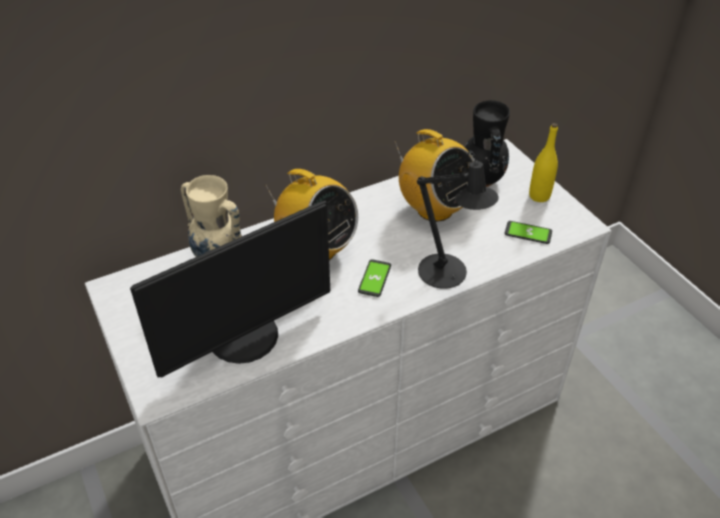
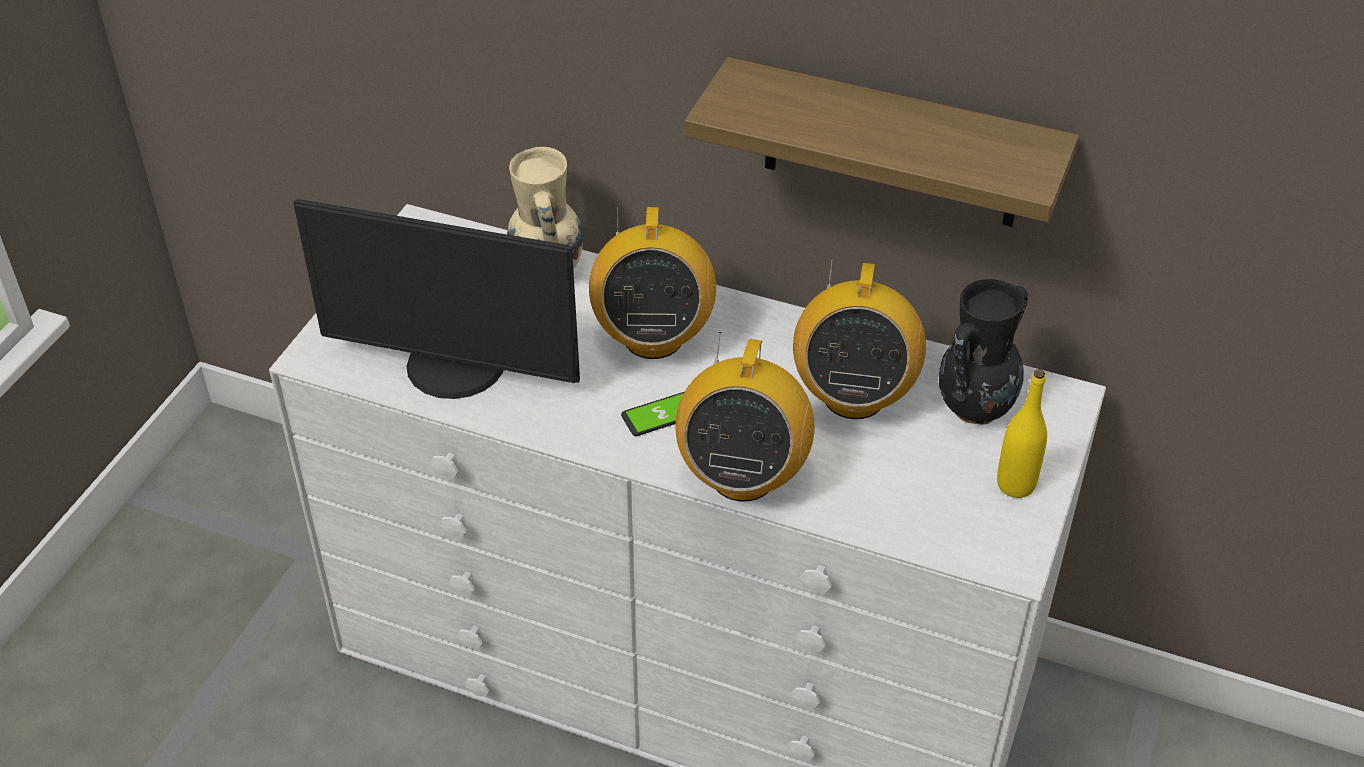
camera: 50 degrees right, 0 degrees up
black table lamp [417,151,499,289] -> radio [675,332,815,501]
phone [505,221,552,244] -> none
none -> shelf [685,57,1079,227]

